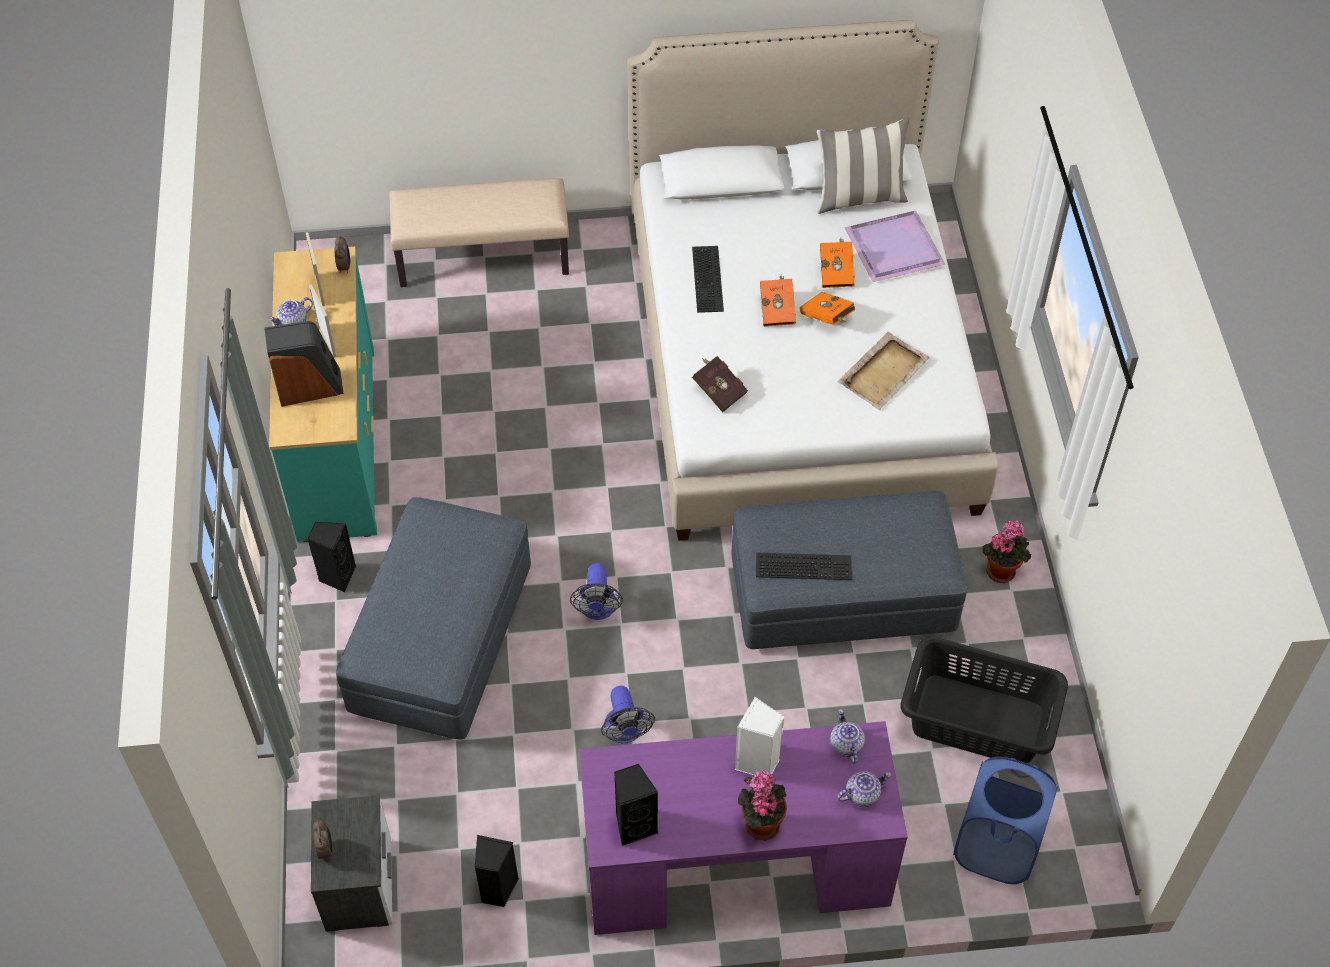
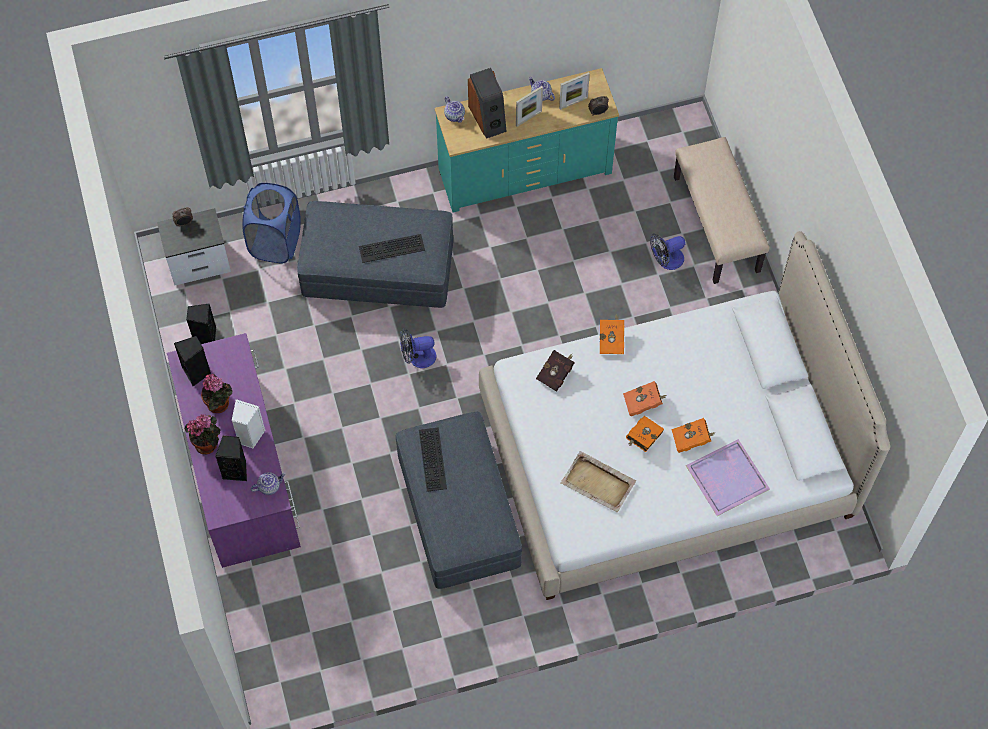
camera: 80 degrees right, 10 degrees up
black speaker [307,521,356,592] -> black speaker moved to [215,436,247,481]
fan [601,686,655,743] -> fan moved to [650,234,685,270]
keyboard [692,246,724,313] -> keyboard moved to [359,234,425,263]
pillow [817,117,910,214] -> none
teapot [837,771,891,807] -> teapot moved to [444,96,465,123]
black laundry basket [900,637,1068,764] -> none
blue laundry basket [953,757,1058,884] -> blue laundry basket moved to [242,183,301,264]
potted plant [982,520,1031,583] -> potted plant moved to [201,374,232,413]
none -> orange book [600,314,624,354]

